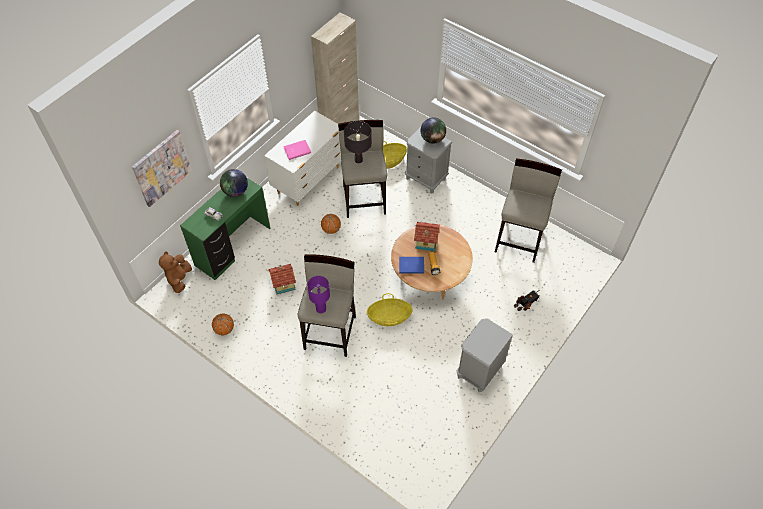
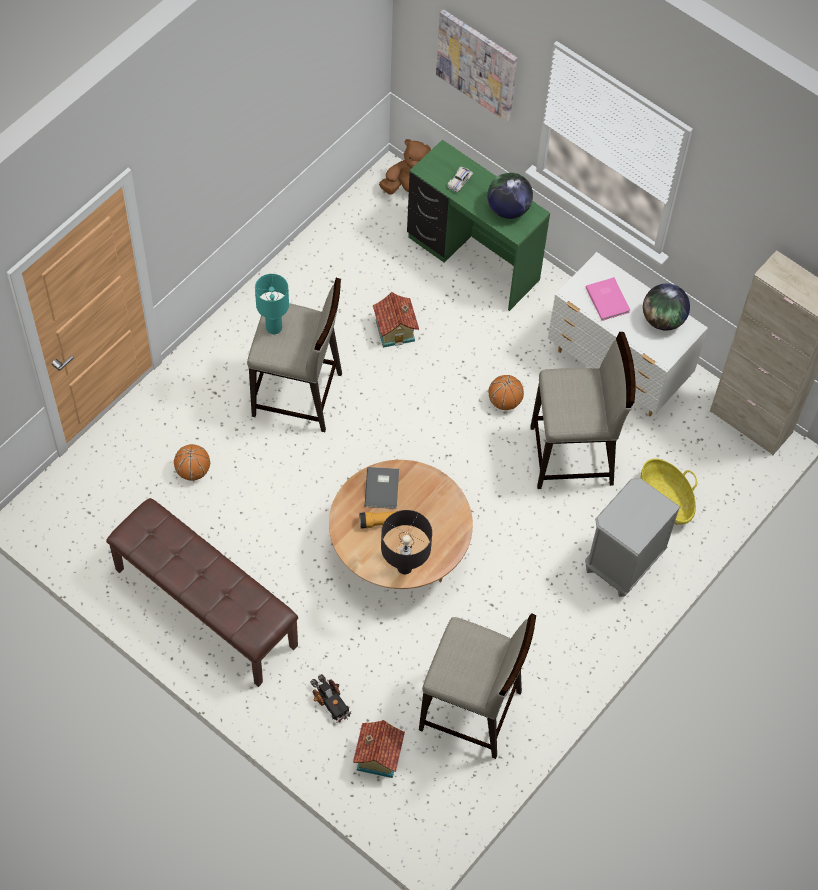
camera: 90 degrees right, 5 degrees up
basketball [212,313,234,335] -> basketball moved to [174,444,210,481]
purple table lamp [307,276,330,313] -> turquoise table lamp [255,274,289,334]
black table lamp [344,121,372,163] -> black table lamp moved to [381,510,432,574]
basket [367,293,413,326] -> none
blue book [399,257,424,274] -> grey book [365,467,399,509]
toy house [414,222,440,251] -> toy house moved to [353,720,405,778]
globe [421,118,446,144] -> globe moved to [643,283,690,331]
grey nightstand [457,318,513,392] -> brown bench [106,498,298,687]

